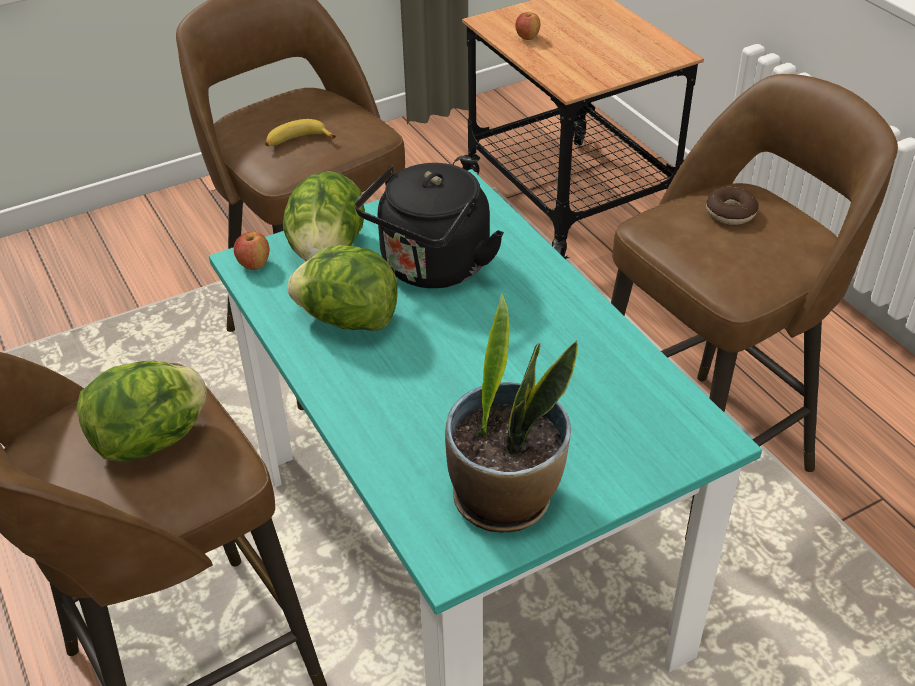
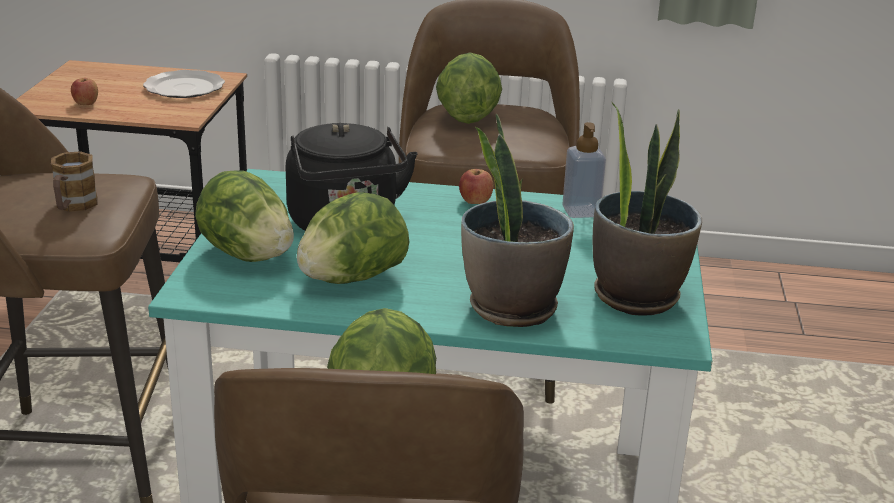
camera: 55 degrees left, 15 degrees down
apple [234,232,270,270] -> apple moved to [459,169,494,204]
banana [265,119,336,146] -> mug [51,151,98,212]
donut [706,187,759,225] -> lettuce [436,52,502,124]
none -> plate [143,70,225,98]
none -> potted plant [461,114,574,327]
none -> soap dispenser [562,122,606,218]

